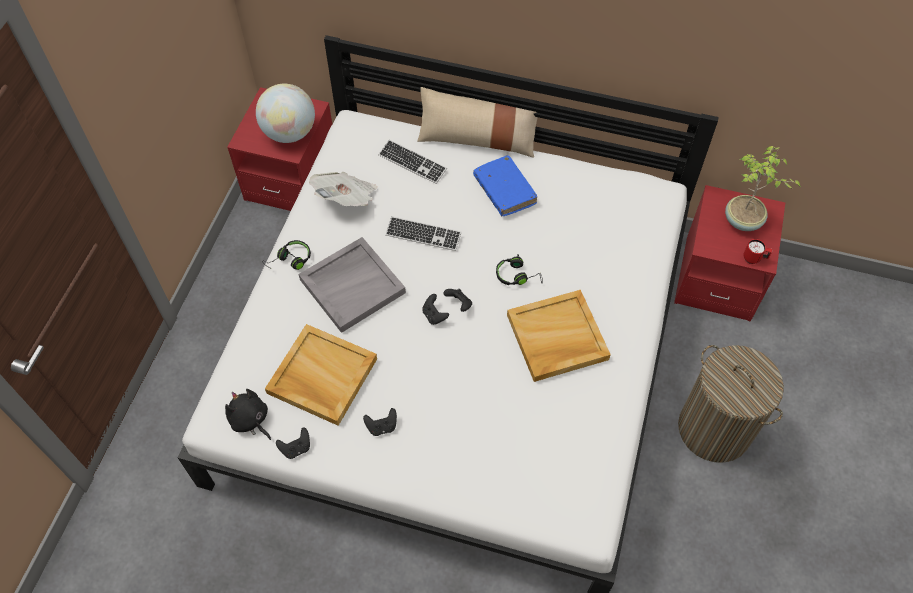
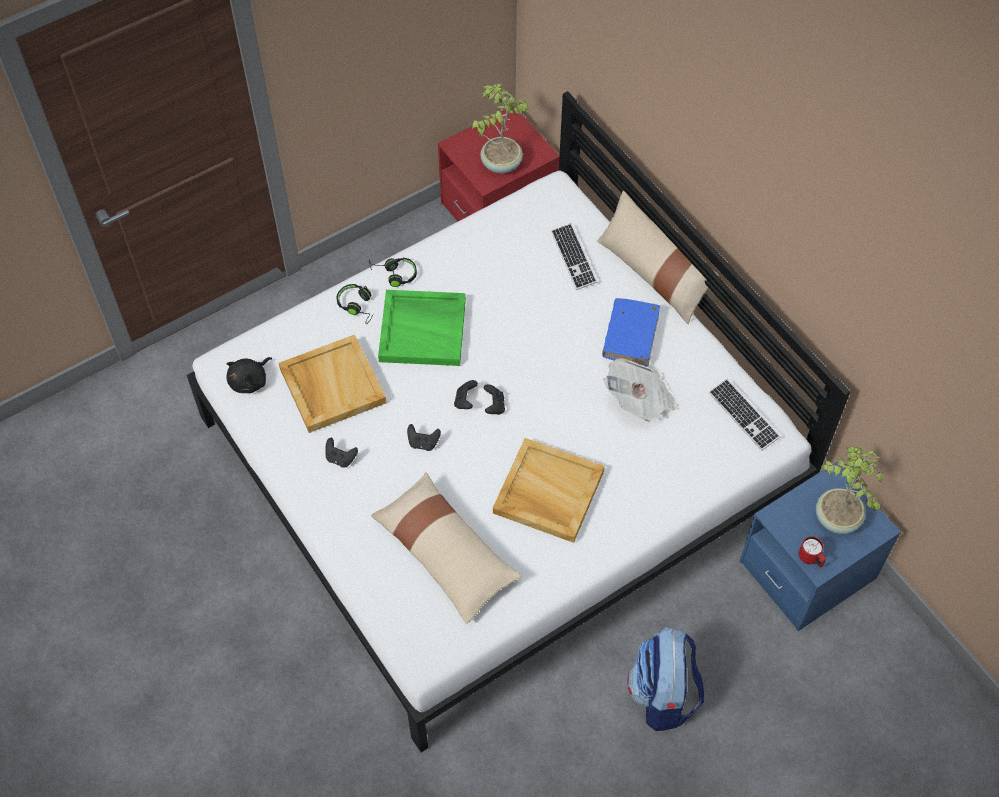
camera: 40 degrees right, 0 degrees up
black plush toy [225,389,271,440] -> black plush toy turned 135 degrees counterclockwise [226,357,272,393]
globe [256,84,315,143] -> potted plant [472,84,529,173]
black game controller [276,427,310,459] -> black game controller moved to [407,424,441,451]
grey tray [299,237,406,333] -> green tray [378,290,466,366]
newspaper [309,172,377,206] -> newspaper moved to [603,358,679,421]
keyboard [386,216,461,251] -> keyboard moved to [709,379,781,451]
black headphones [496,254,543,285] -> black headphones moved to [336,284,373,324]
red nightstand [674,185,785,322] -> blue nightstand [740,462,901,631]
laundry basket [678,345,784,463] -> backpack [627,627,704,731]
none -> beige pillow [371,472,522,624]

